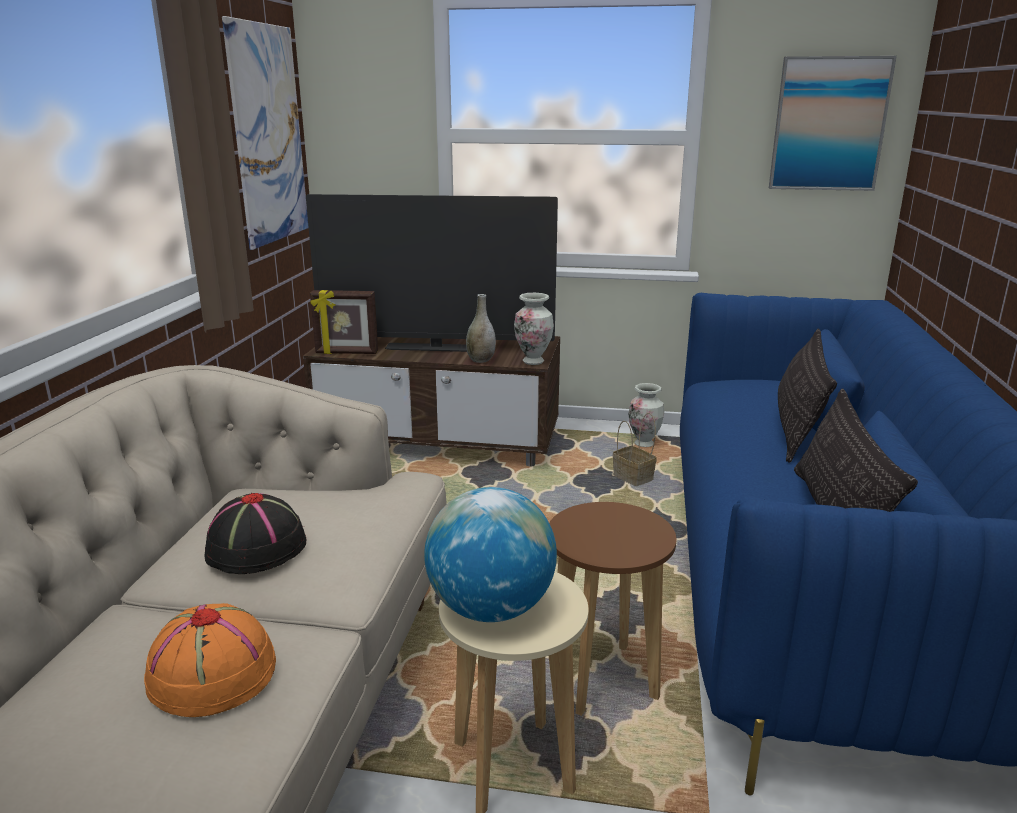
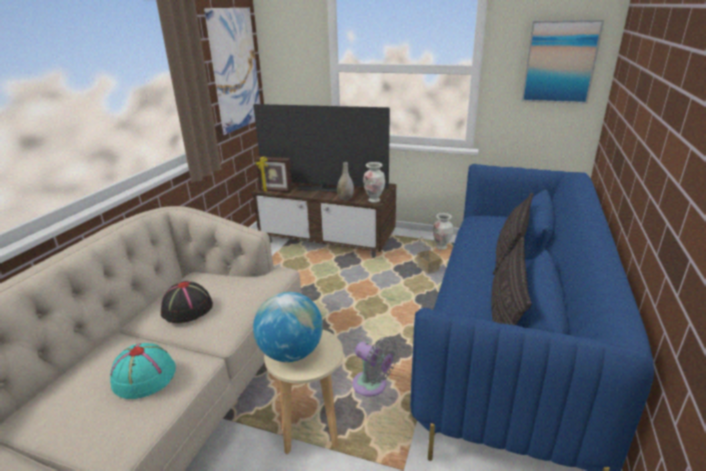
camera: 10 degrees right, 5 degrees up
orange hat [144,603,276,717] -> turquoise hat [110,343,176,399]
brown stool [549,502,676,716] -> grey fan [352,337,398,397]

